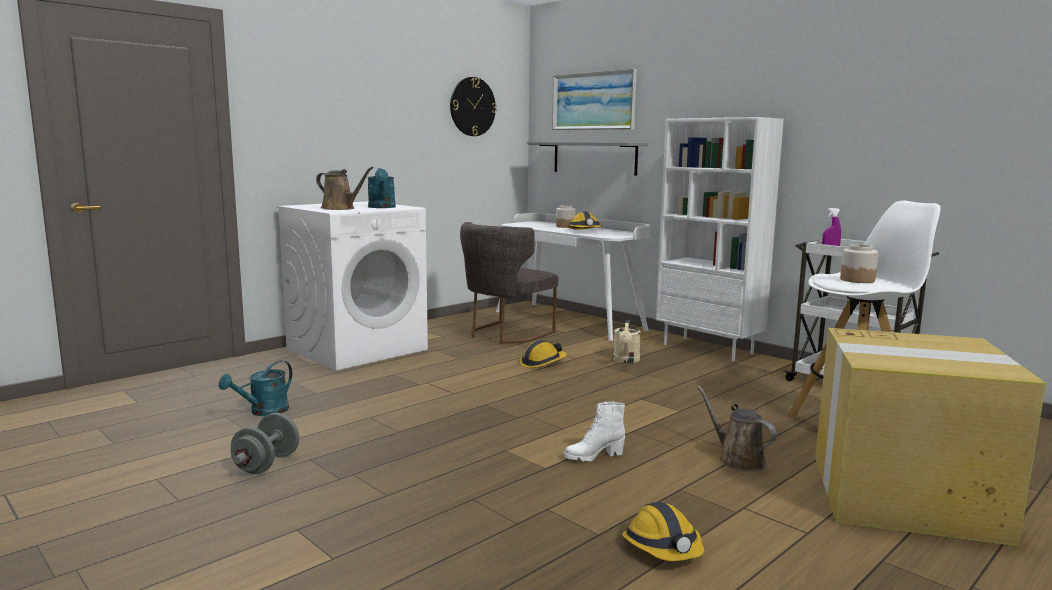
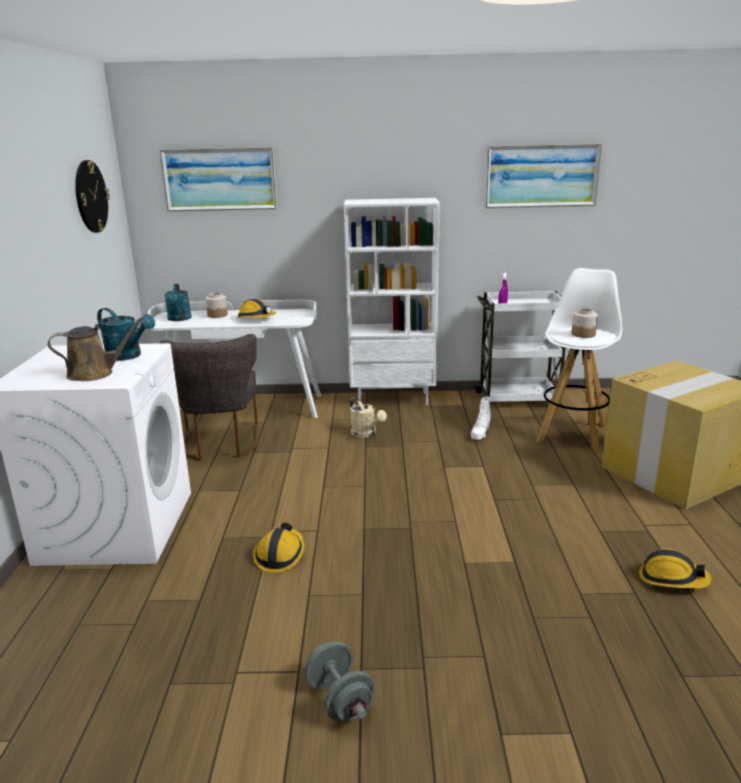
camera: 45 degrees left, 10 degrees up
turquoise watering can [219,360,292,416] -> turquoise watering can moved to [164,284,192,321]
hard hat [520,340,567,368] -> hard hat moved to [253,523,305,573]
grey shelf [527,142,648,176] -> none
white boot [564,402,625,462] -> white boot moved to [471,396,491,440]
brown watering can [697,386,777,471] -> none
none -> picture [485,144,602,208]

